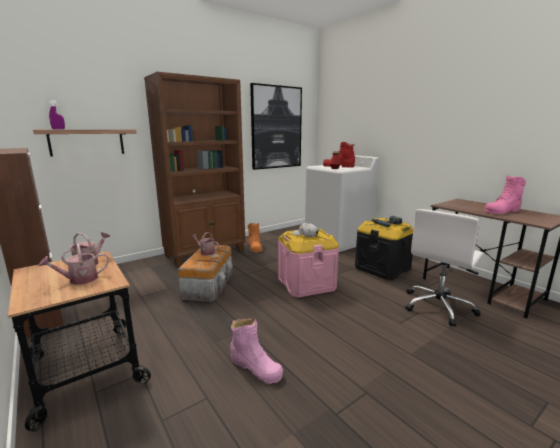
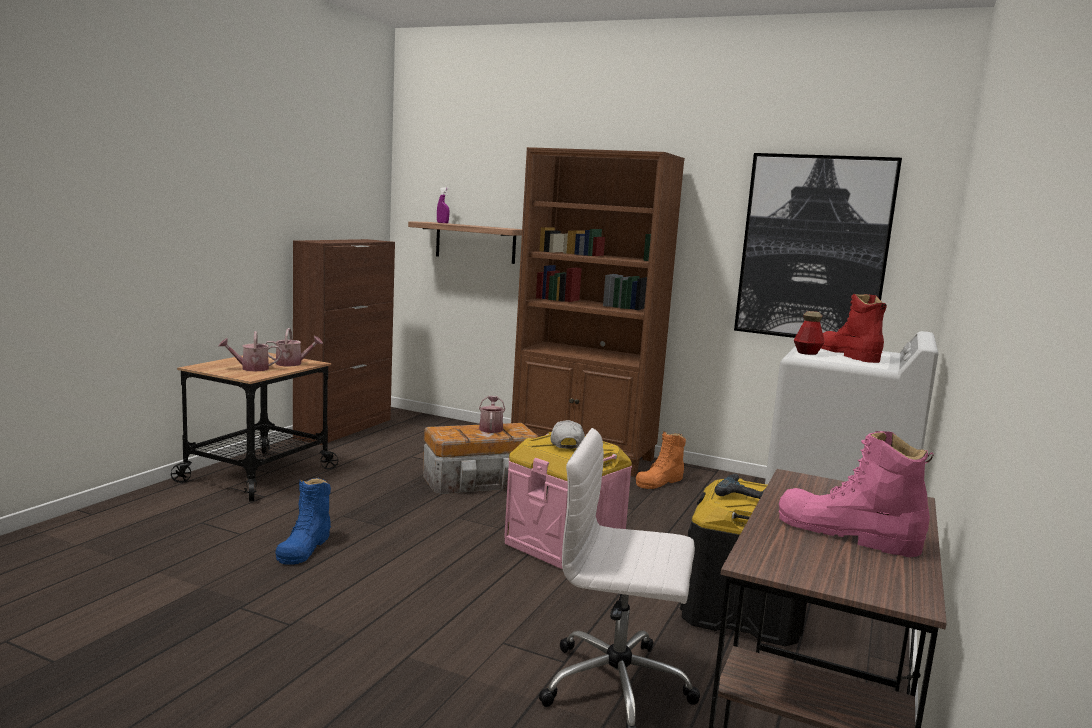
camera: 60 degrees right, 5 degrees down
watering can [38,243,109,285] -> watering can turned 45 degrees counterclockwise [218,331,282,371]
pink boot [230,318,283,384] -> blue boot [275,478,331,565]

